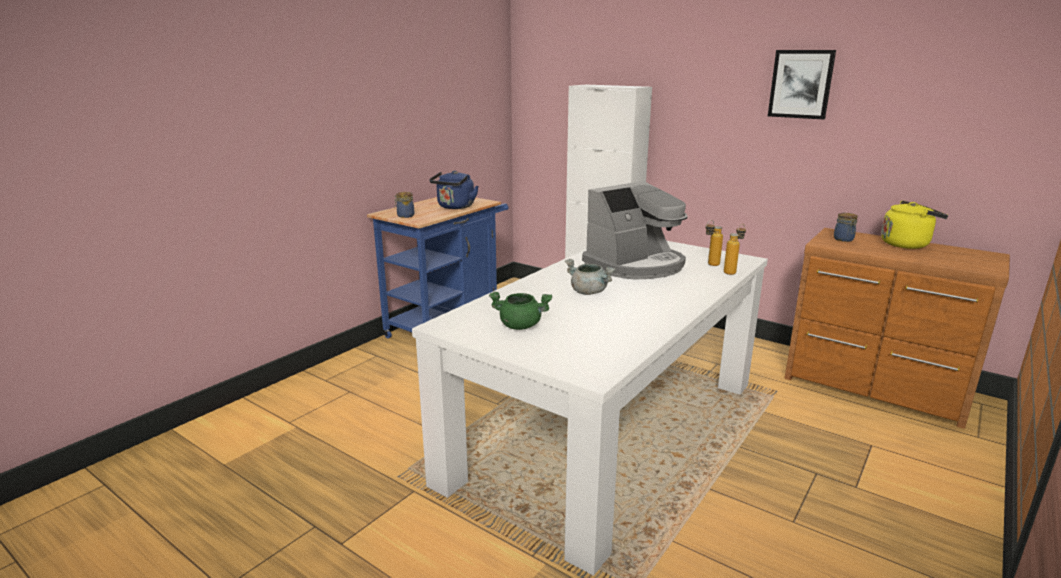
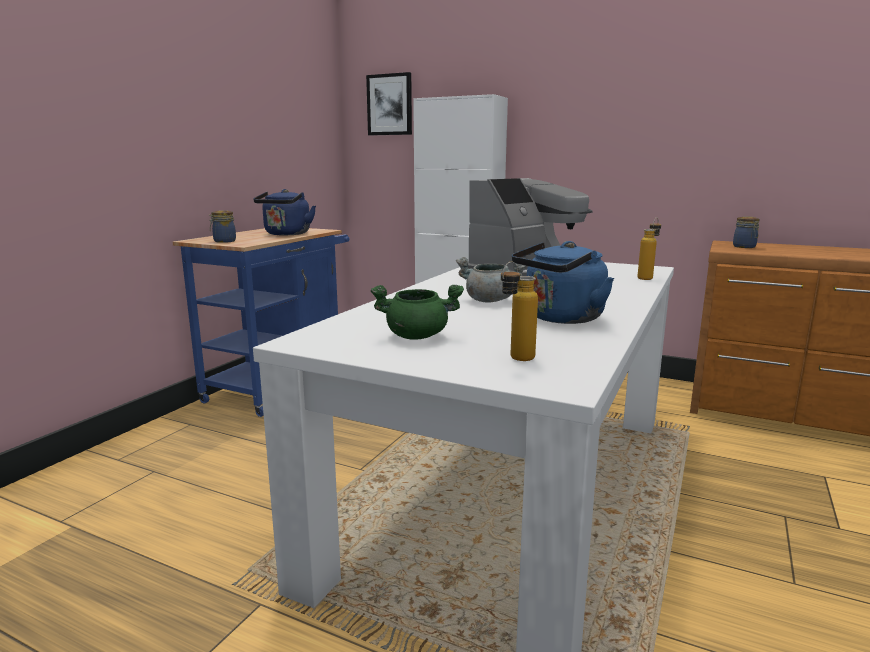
camera: 10 degrees left, 5 degrees down
bottle [706,220,723,266] -> bottle moved to [501,262,538,361]
picture [768,50,836,119] -> picture moved to [366,72,412,135]
yellow kettle [881,201,948,249] -> none
none -> blue kettle [512,241,614,324]

